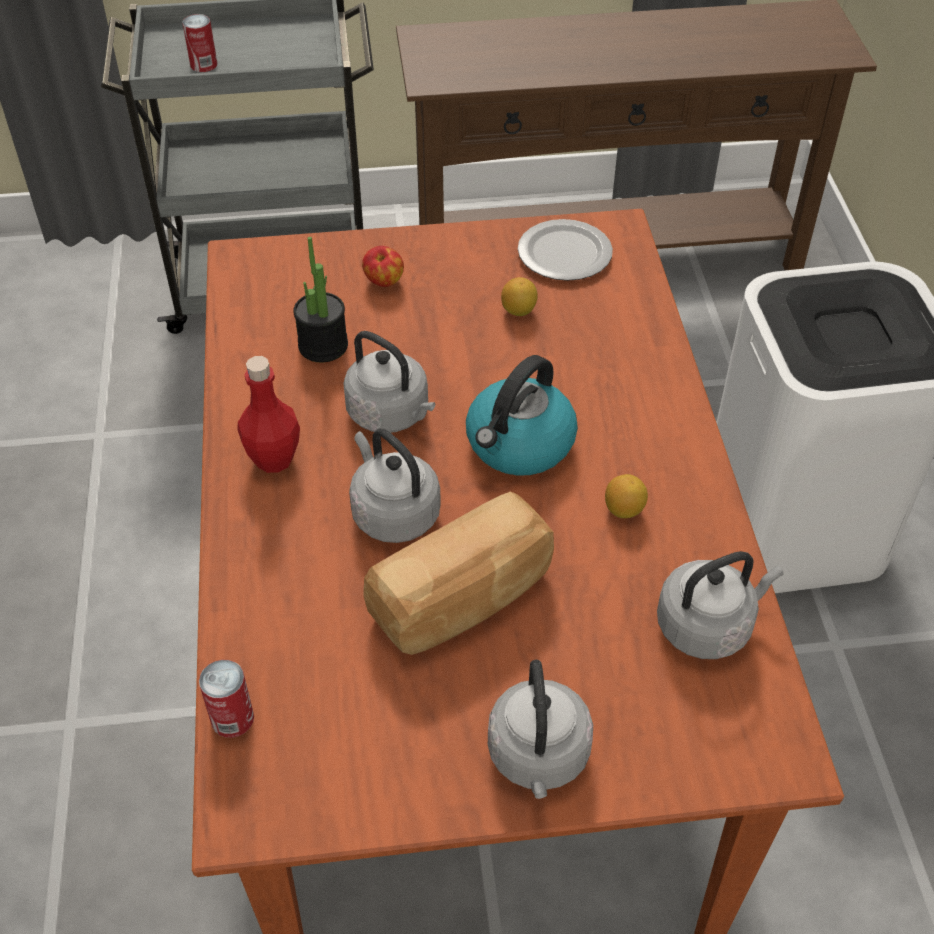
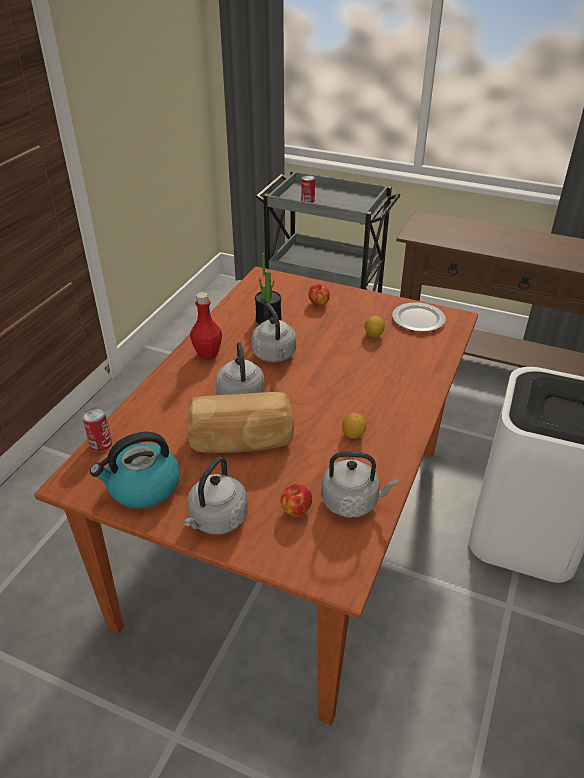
camera: 30 degrees right, 10 degrees down
kettle [466,355,578,476] -> kettle moved to [90,432,180,509]
none -> apple [280,484,312,517]

